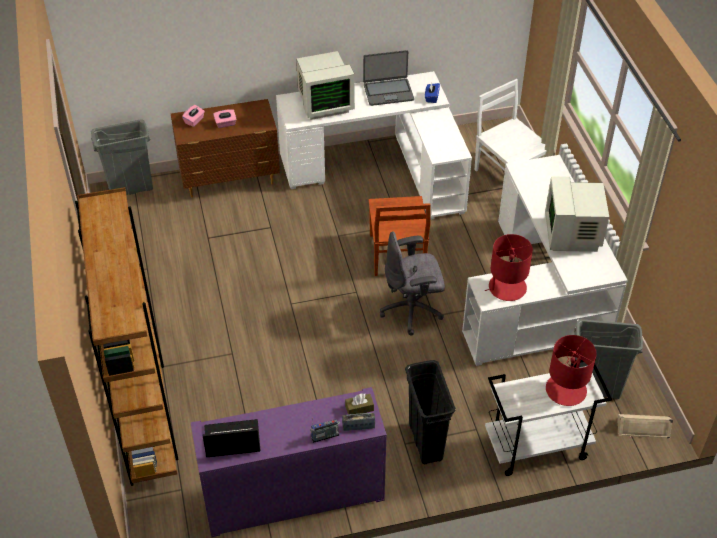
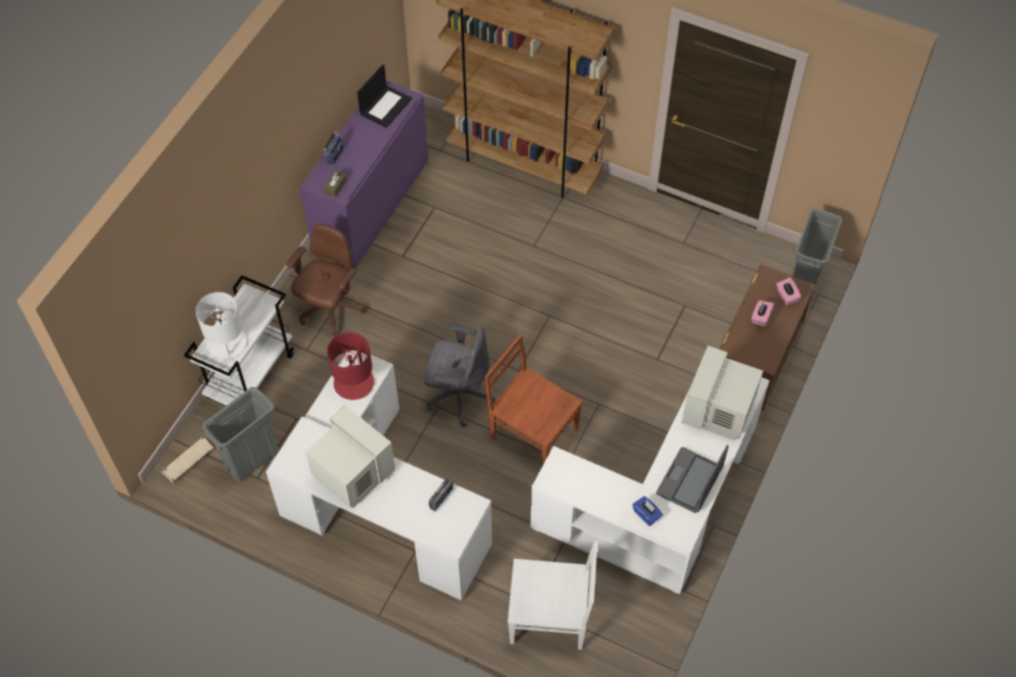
camera: 130 degrees right, 10 degrees up
radio [342,413,375,431] -> radio moved to [429,477,453,511]
grey office chair [380,231,445,335] -> grey office chair turned 75 degrees clockwise [424,323,496,427]
black trash can [405,360,456,465] -> brown office chair [286,224,366,337]
red table lamp [546,335,597,406] -> white table lamp [196,292,247,361]

